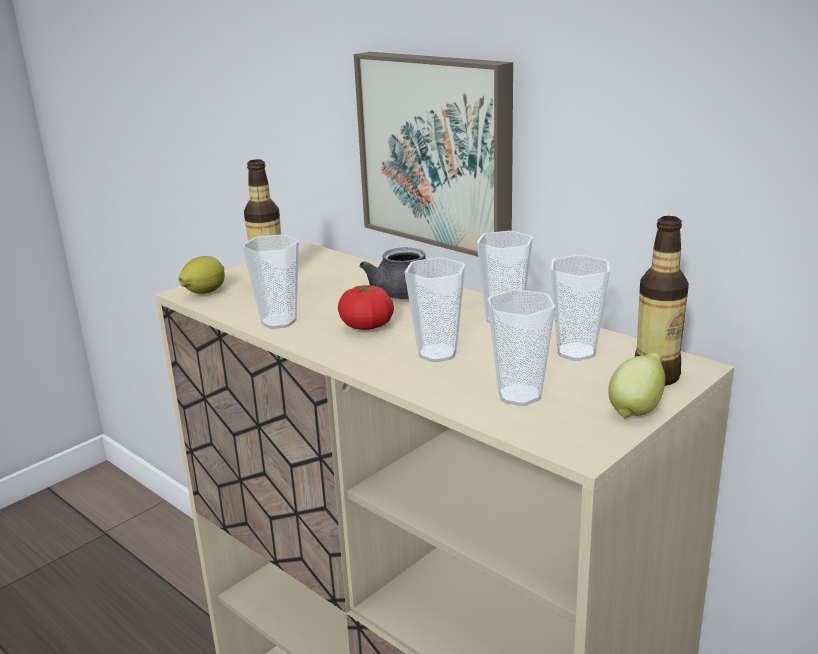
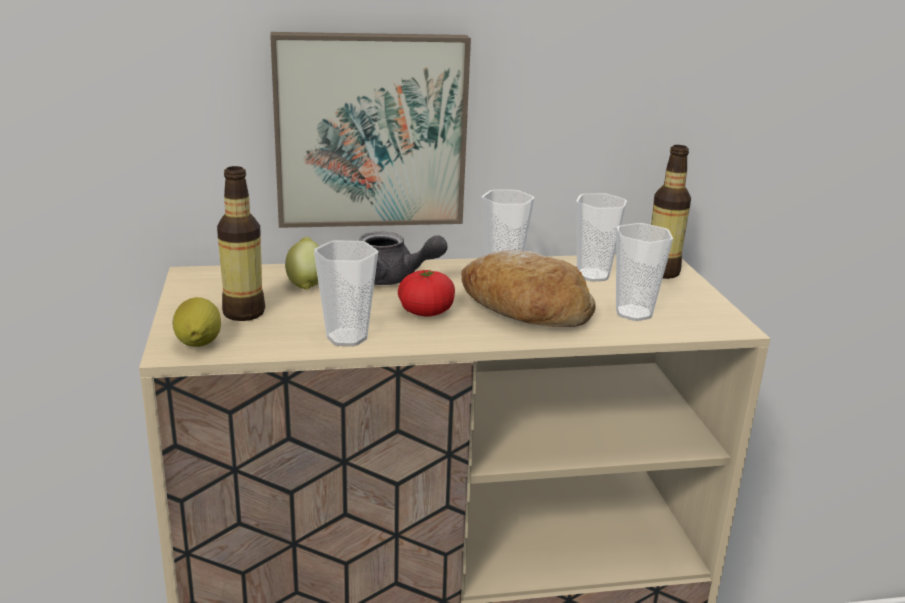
camera: 55 degrees left, 0 degrees up
cup [405,257,465,362] -> bread [461,250,596,327]
lemon [608,353,665,418] -> lemon moved to [285,237,319,290]

